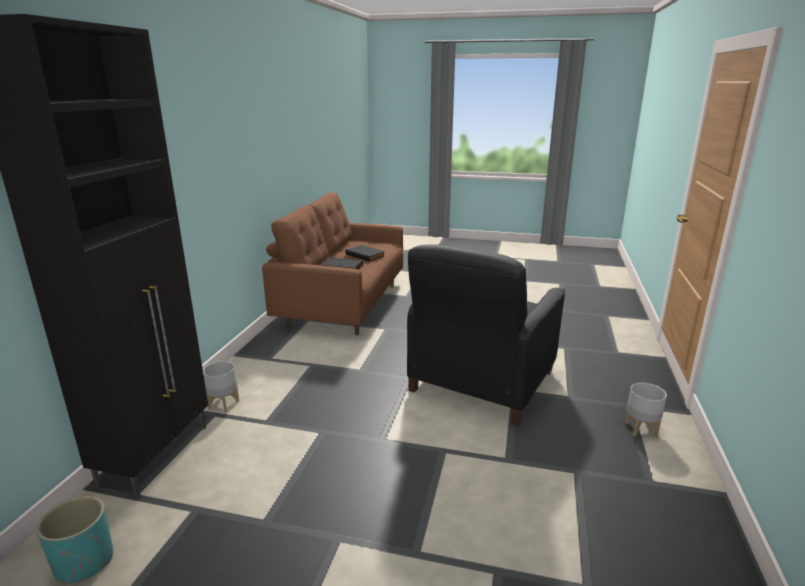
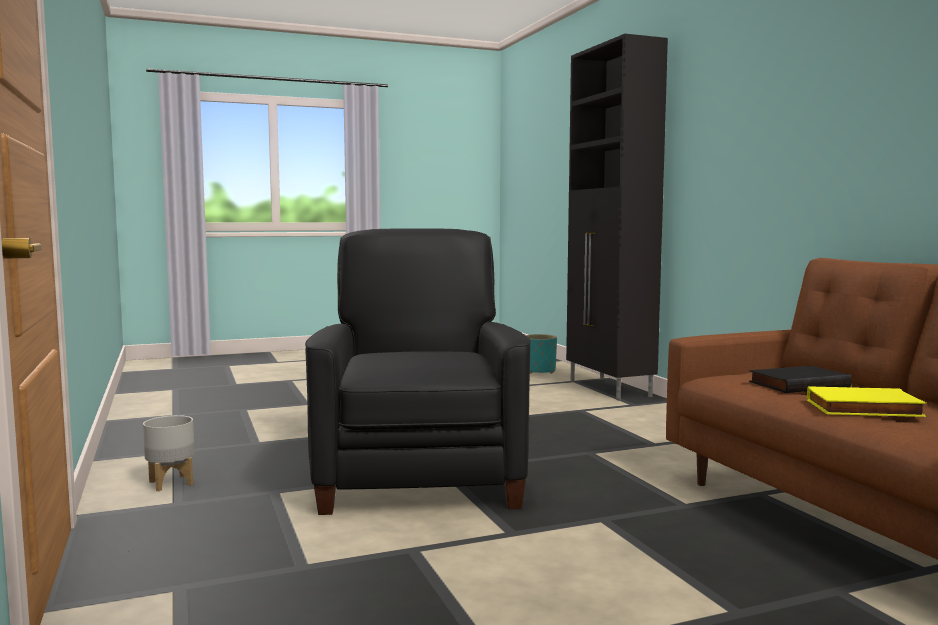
camera: 145 degrees right, 15 degrees down
grey planter [203,361,239,413] -> none
black book [345,245,385,262] -> yellow book [807,387,927,417]

